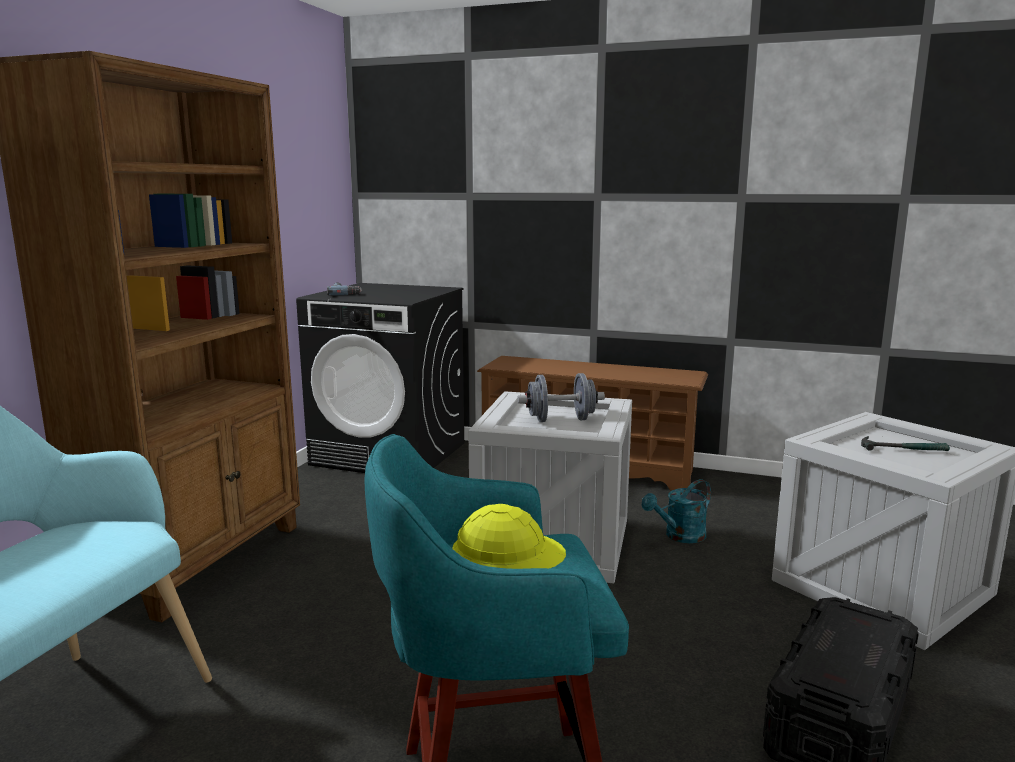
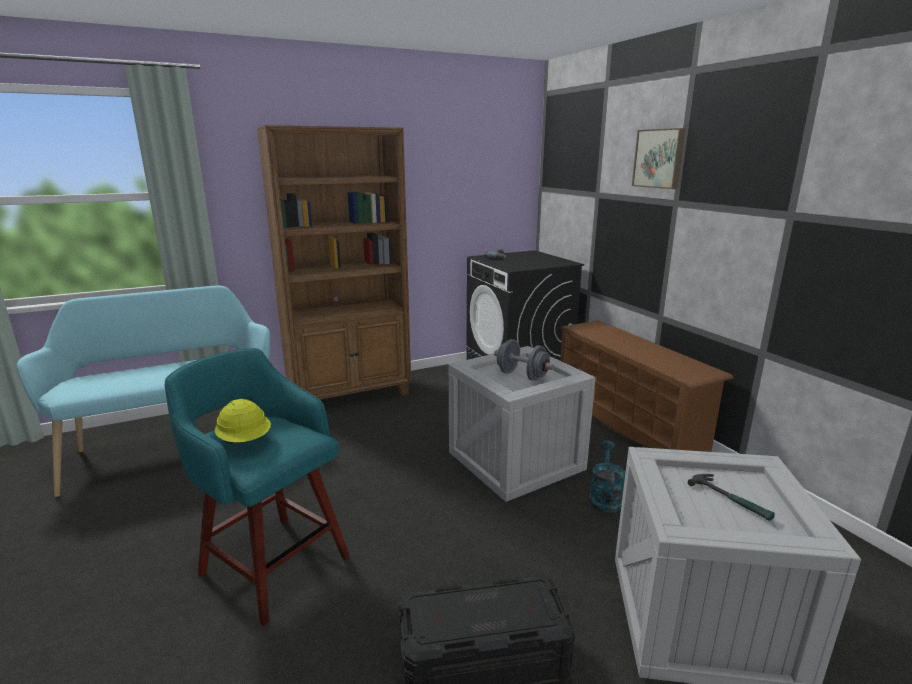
camera: 45 degrees right, 5 degrees up
turquoise watering can [642,479,711,543] -> turquoise watering can turned 90 degrees clockwise [589,441,626,513]
none -> picture [632,128,685,189]

